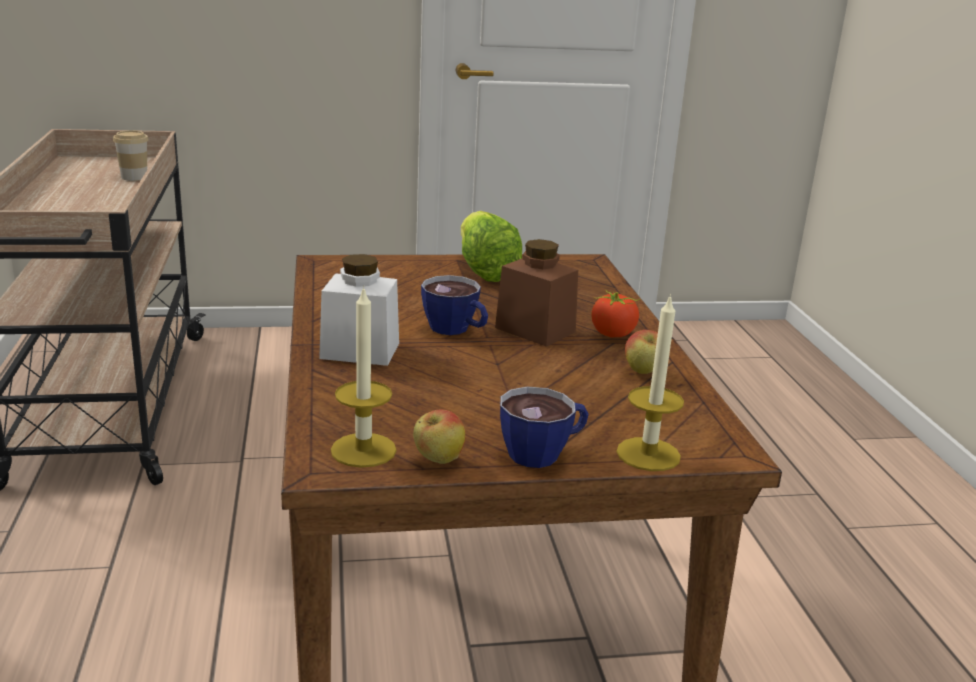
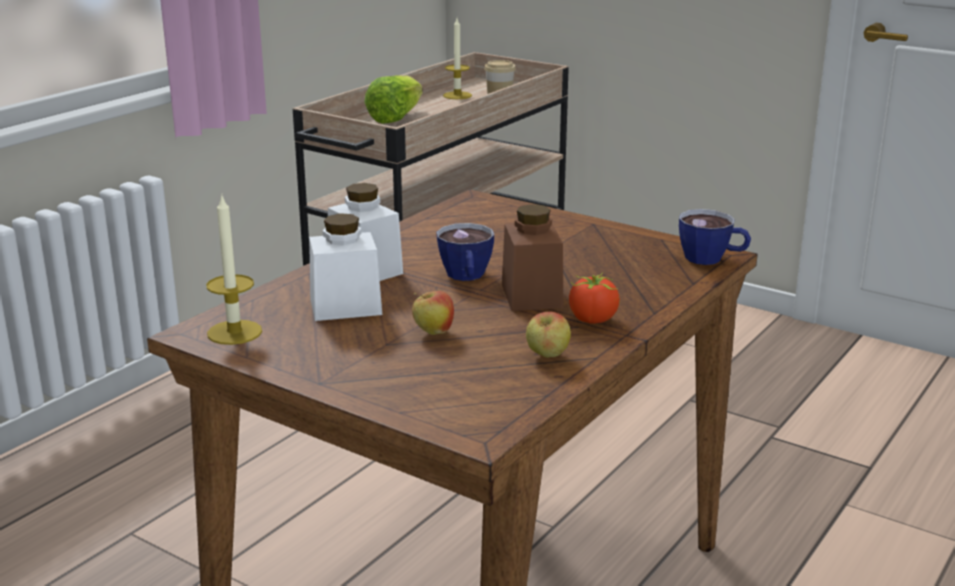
camera: 45 degrees right, 0 degrees up
apple [413,410,466,464] -> apple moved to [412,291,454,335]
lettuce [461,211,522,282] -> lettuce moved to [364,75,423,124]
cup [500,386,589,468] -> cup moved to [679,209,751,265]
candle [616,294,684,471] -> candle moved to [443,18,472,99]
none -> white jar [309,213,382,321]

